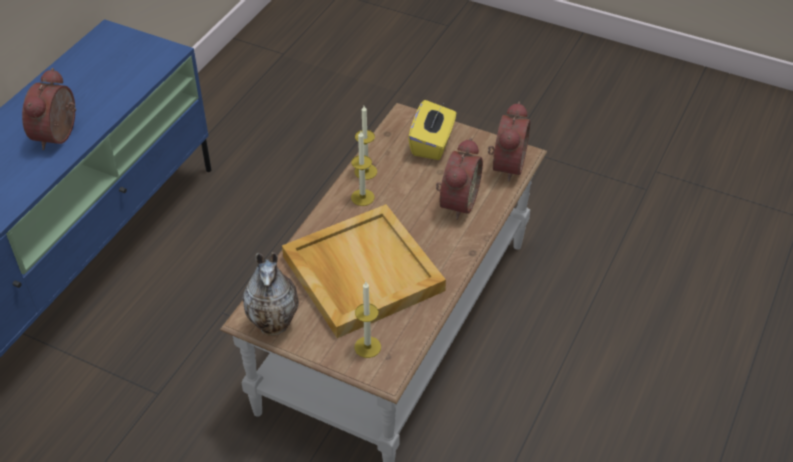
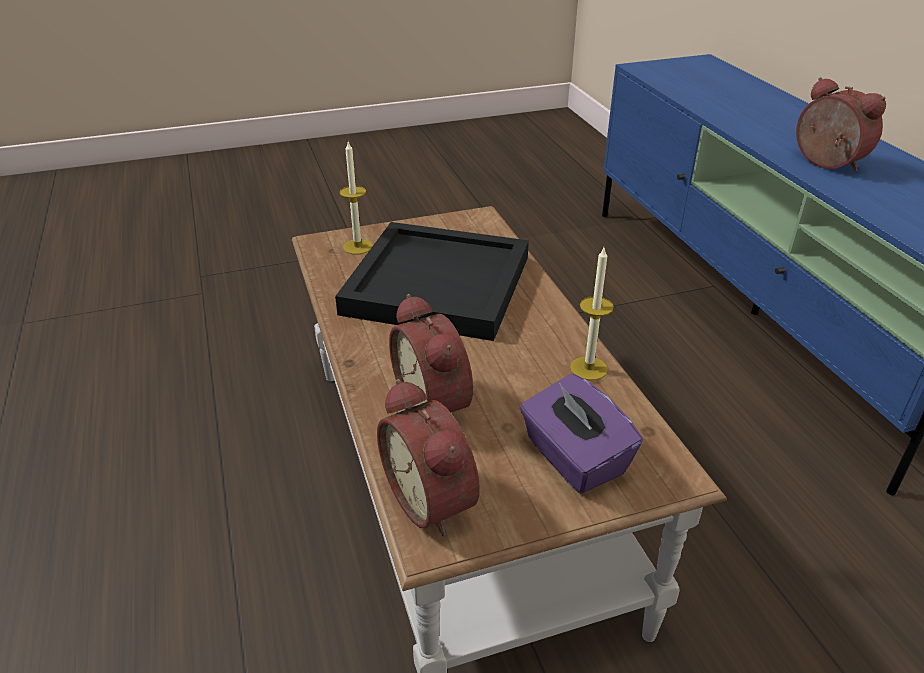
camera: 135 degrees right, 10 degrees down
vase [243,252,299,336] -> none
beige tray [282,204,446,338] -> black tray [335,222,529,341]
candle [351,131,375,206] -> none
yellow tissue box [408,100,456,160] -> purple tissue box [520,374,643,494]

